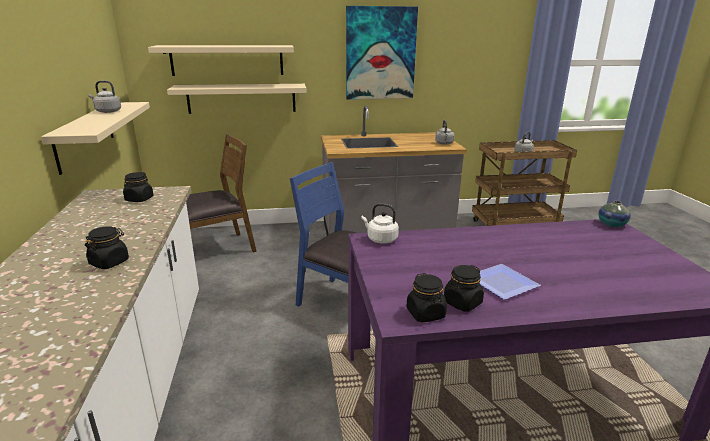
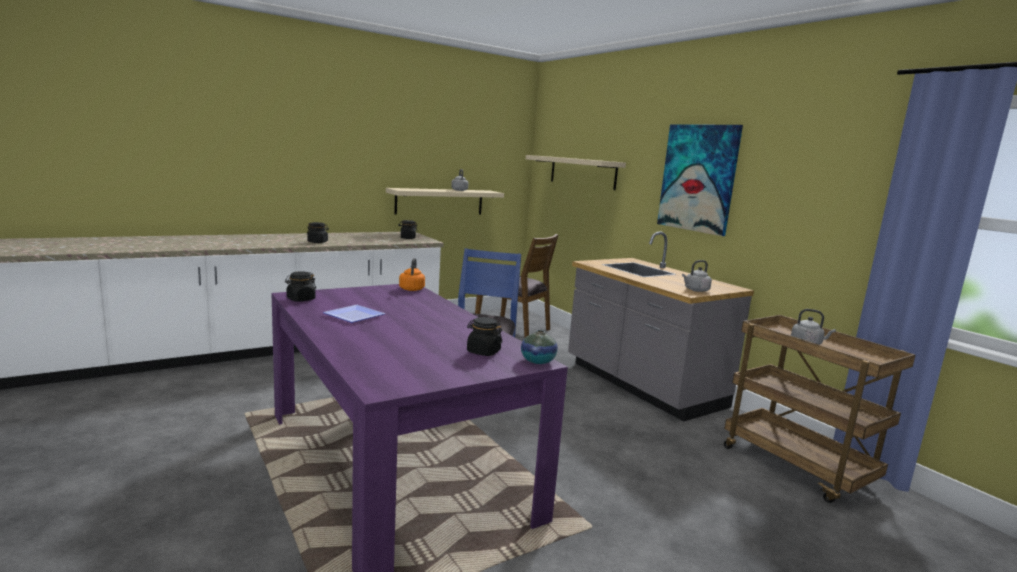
camera: 65 degrees right, 10 degrees down
beige shelf [167,84,307,114] -> none
white kettle [361,203,399,244] -> orange kettle [399,258,425,291]
black jar [444,265,484,312] -> black jar moved to [467,317,503,356]

